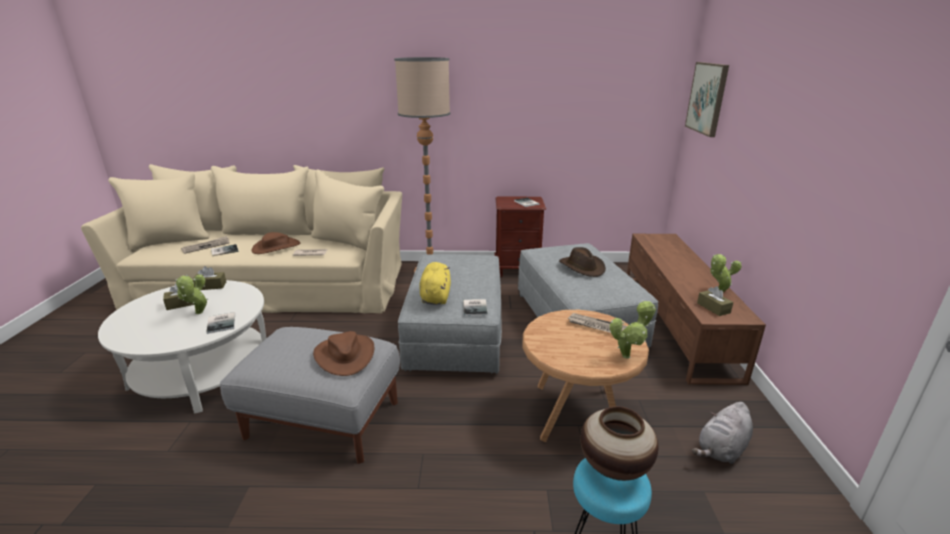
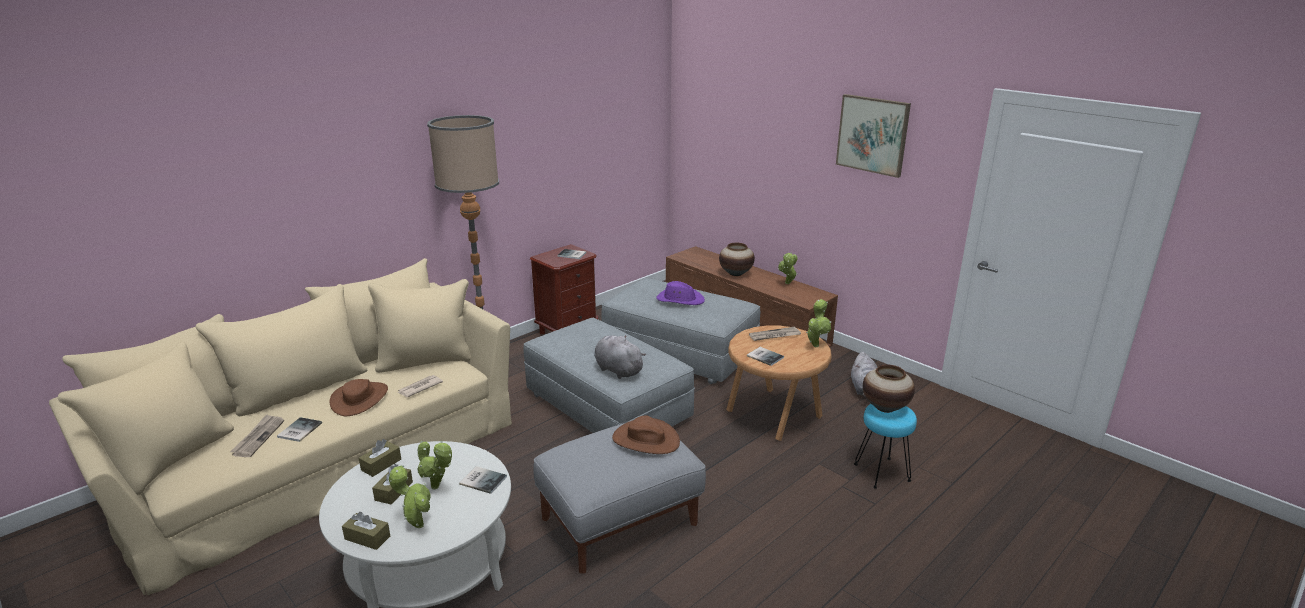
camera: 45 degrees left, 0 degrees up
yellow plush toy [419,262,451,305] -> grey plush toy [594,335,646,379]
book [463,299,488,316] -> book moved to [747,347,784,366]
brown hat [559,247,606,277] -> purple hat [656,281,705,305]
picture [685,62,729,137] -> picture moved to [836,94,911,178]
brown tissue box [697,286,733,316] -> brown tissue box moved to [342,512,390,550]
none -> potted plant [389,465,431,528]
none -> vase [719,243,755,276]

